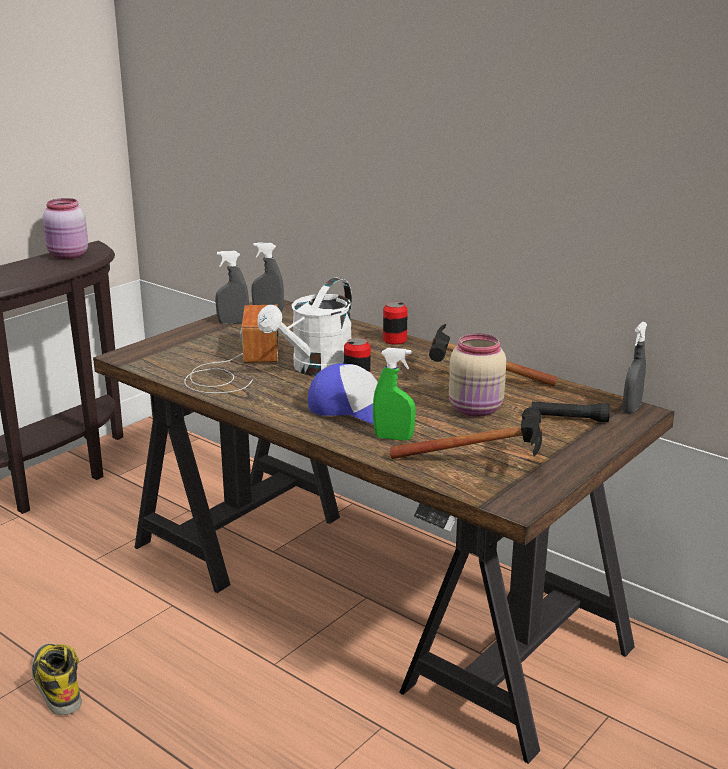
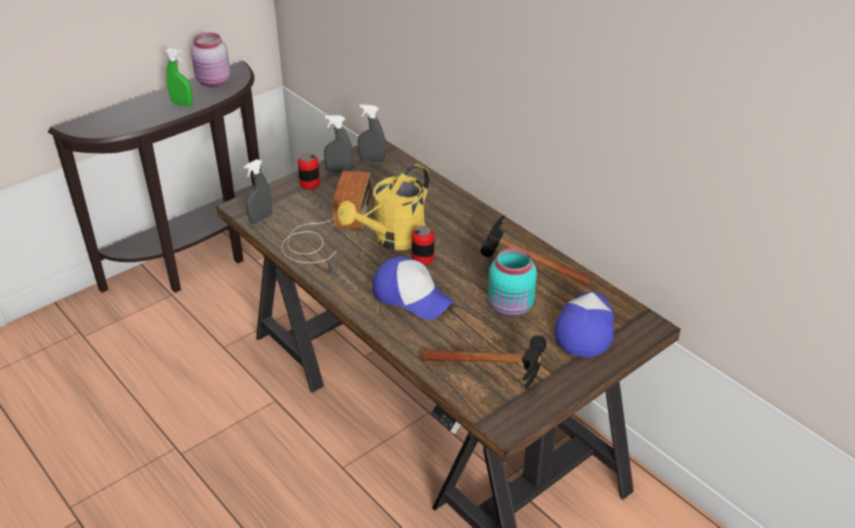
camera: 10 degrees right, 15 degrees up
boot [32,644,82,715] -> none
white watering can [257,278,352,376] -> yellow watering can [337,164,430,250]
green spray bottle [373,348,416,441] -> green spray bottle moved to [165,48,193,107]
can [383,302,408,345] -> can moved to [298,154,320,190]
beige jar [449,333,506,417] -> turquoise jar [488,248,537,317]
black flashlight [532,401,610,422] -> cap [554,292,614,357]
grey spray bottle [622,322,647,414] -> grey spray bottle moved to [244,159,272,224]

